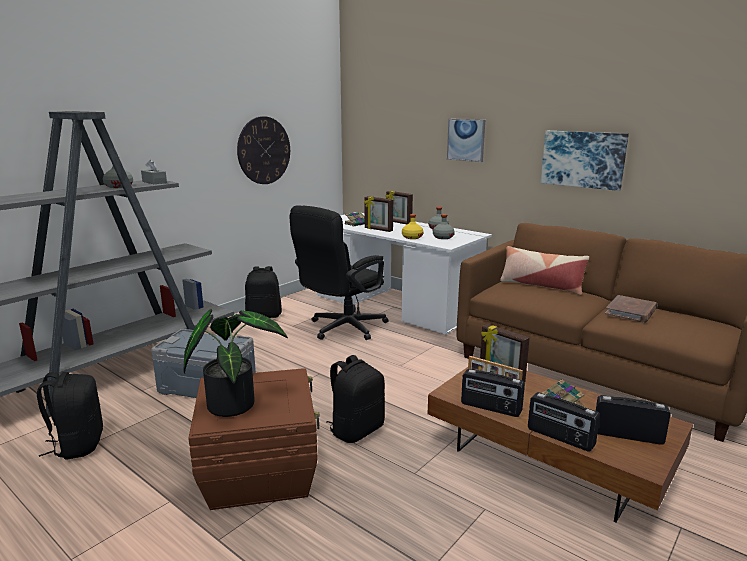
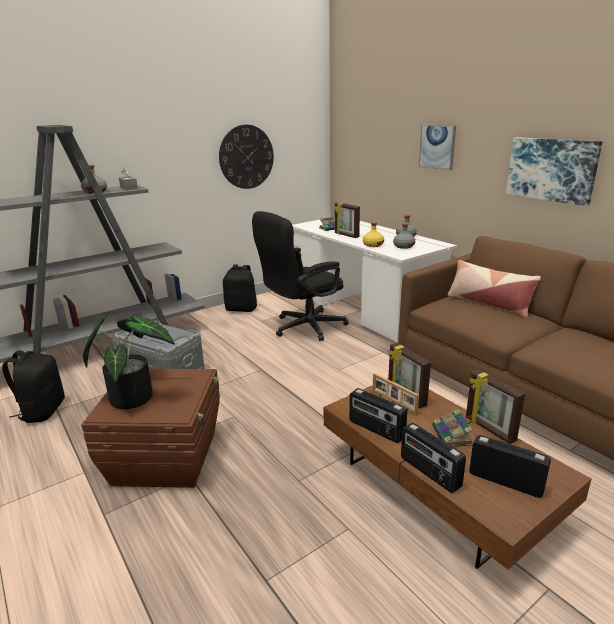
camera: 15 degrees right, 5 degrees up
black backpack [327,355,385,443] -> none
picture frame [386,191,413,224] -> picture frame moved to [466,369,525,444]
brown book [605,295,658,323] -> none

